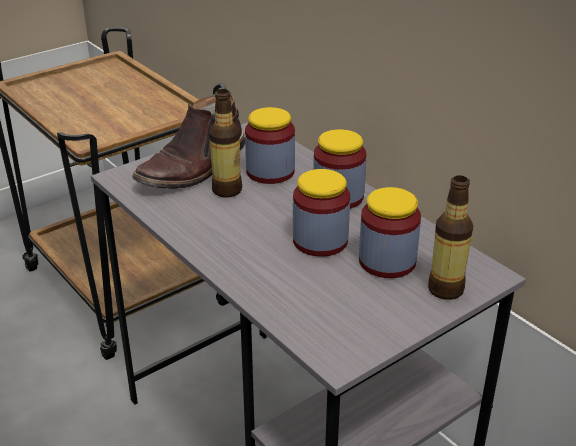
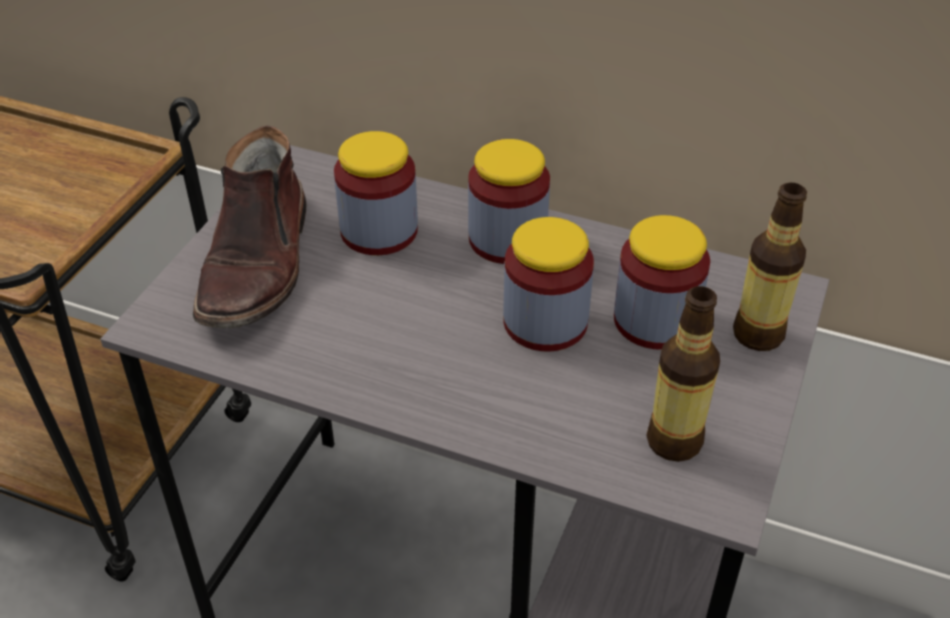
camera: 30 degrees left, 10 degrees up
bottle [209,89,242,198] -> bottle moved to [646,286,720,462]

